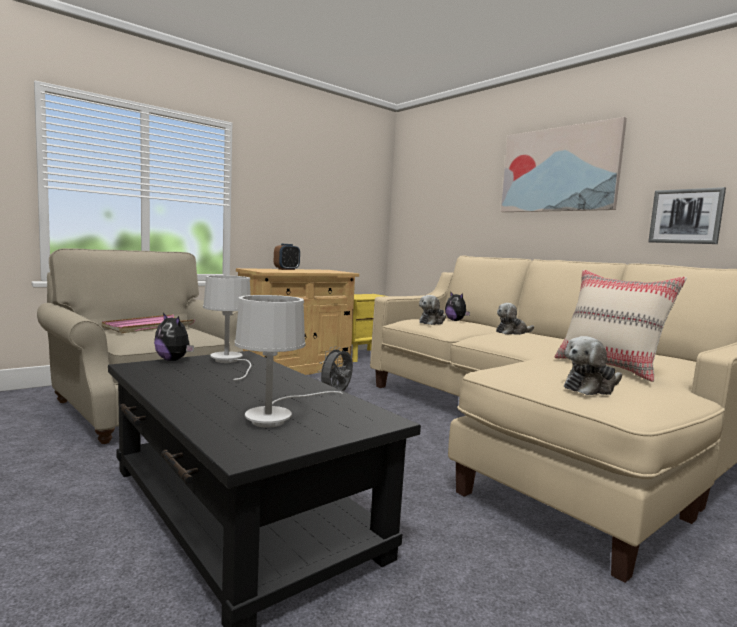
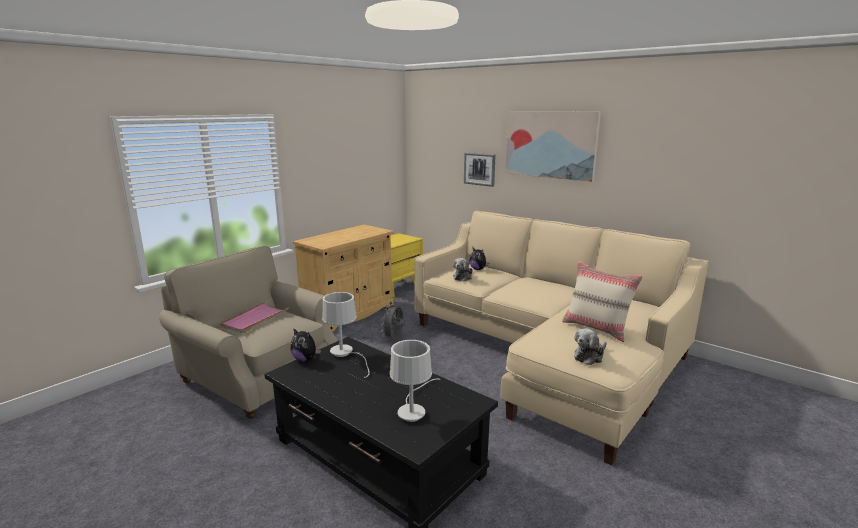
camera: 10 degrees left, 10 degrees up
alarm clock [274,244,300,270] -> none
plush toy [496,303,534,335] -> none
picture [648,187,726,244] -> picture moved to [464,152,495,187]

